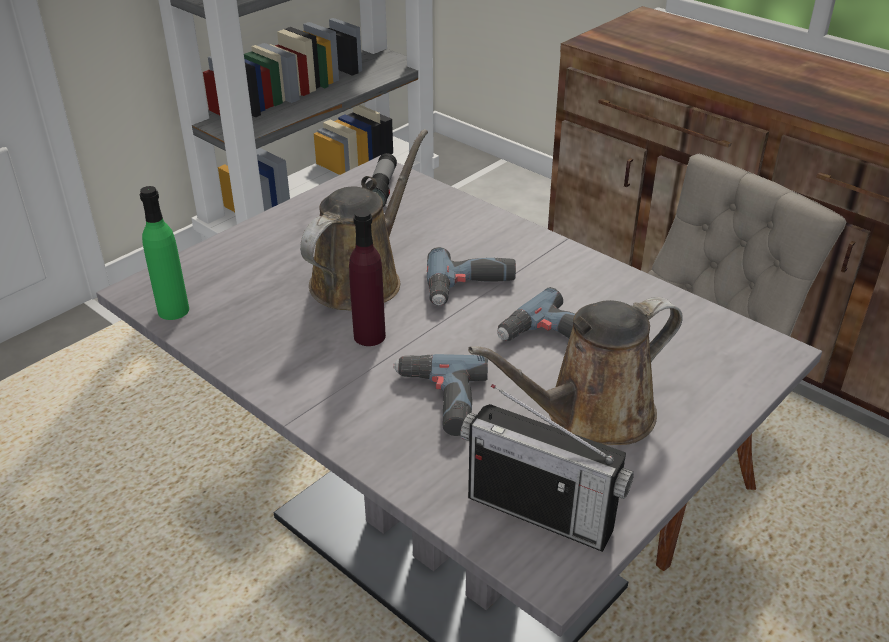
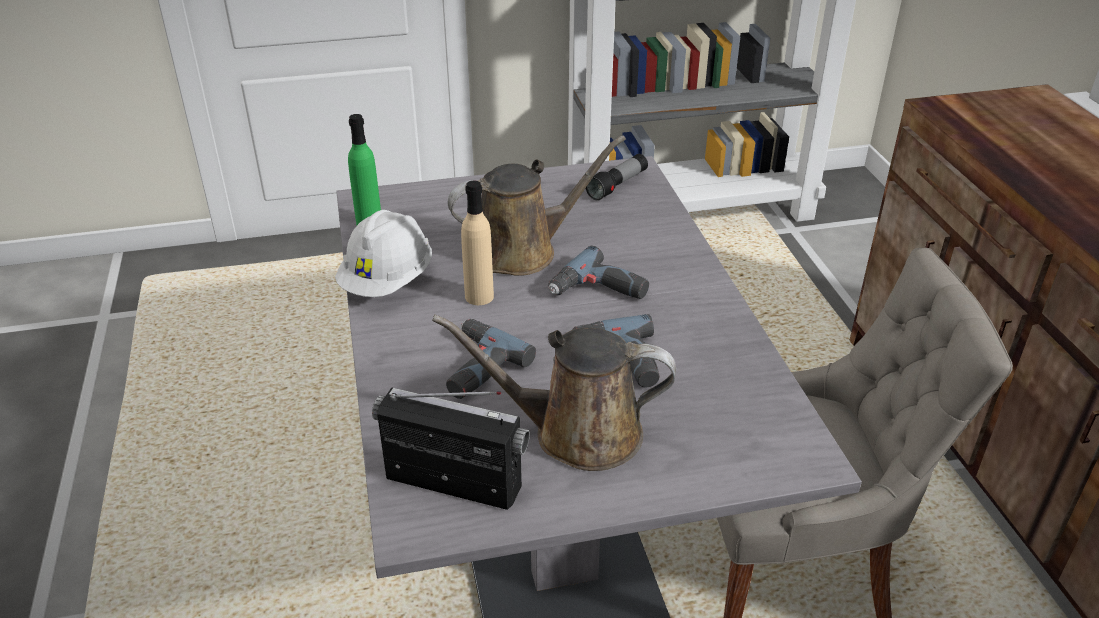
camera: 35 degrees right, 0 degrees up
purple bottle [349,209,386,346] -> beige bottle [461,180,494,305]
radio [460,384,634,552] -> radio turned 135 degrees clockwise [372,388,530,510]
none -> white hard hat [335,210,432,297]

